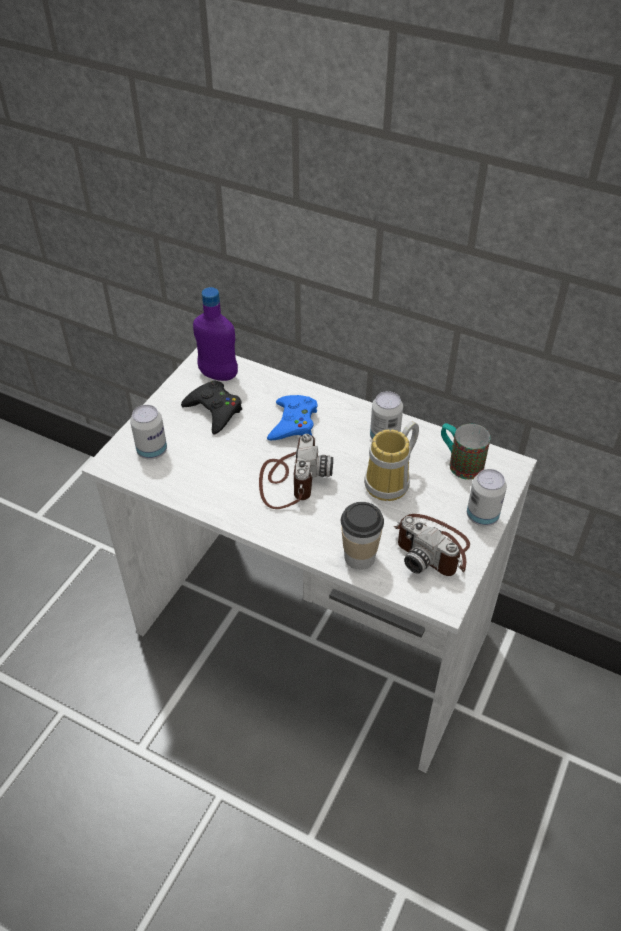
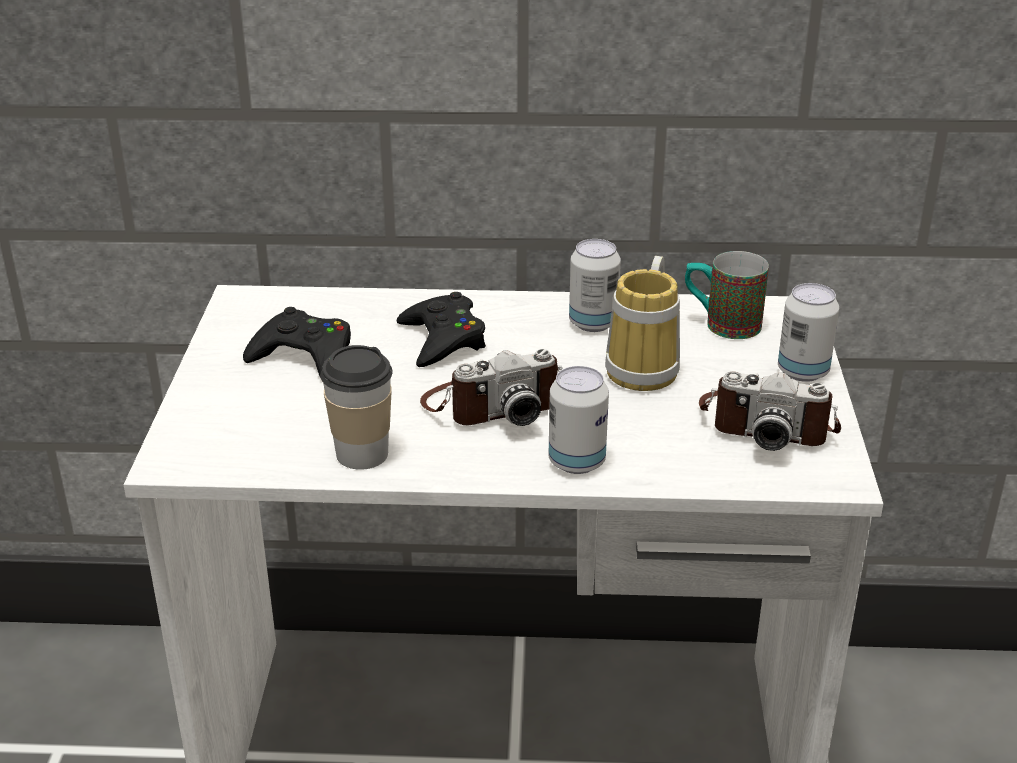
camera: 25 degrees left, 15 degrees down
can [130,405,167,460] -> can moved to [549,366,609,474]
purple bottle [193,287,238,381] -> none
camera [259,434,333,509] -> camera turned 90 degrees clockwise [420,349,563,426]
blue game controller [267,395,317,440] -> black game controller [397,292,486,367]
cup [341,502,384,570] -> cup moved to [320,345,393,470]

